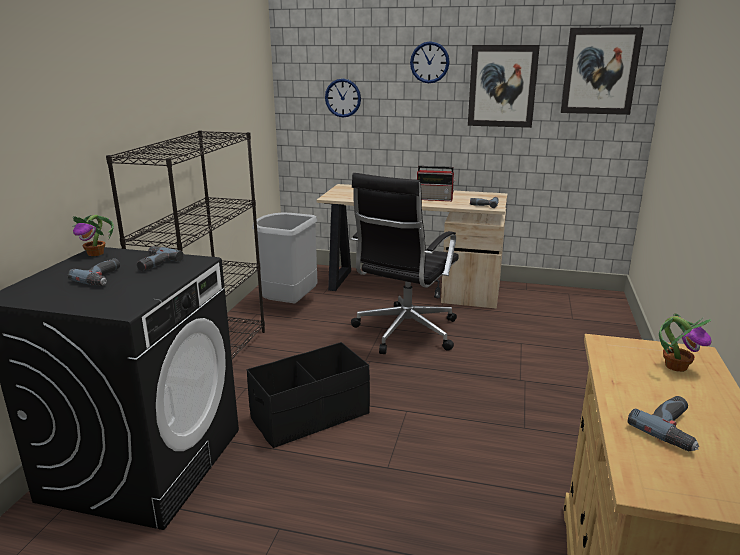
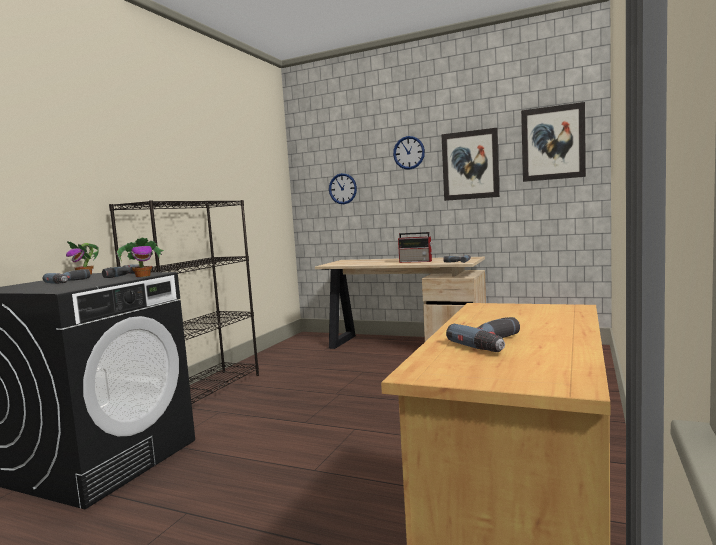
camera: 10 degrees right, 15 degrees down
black storage box [247,342,370,448] -> none
grey trash can [252,213,317,304] -> none
black office chair [351,173,459,354] -> none
potted plant [659,313,712,372] -> potted plant moved to [116,237,164,277]

